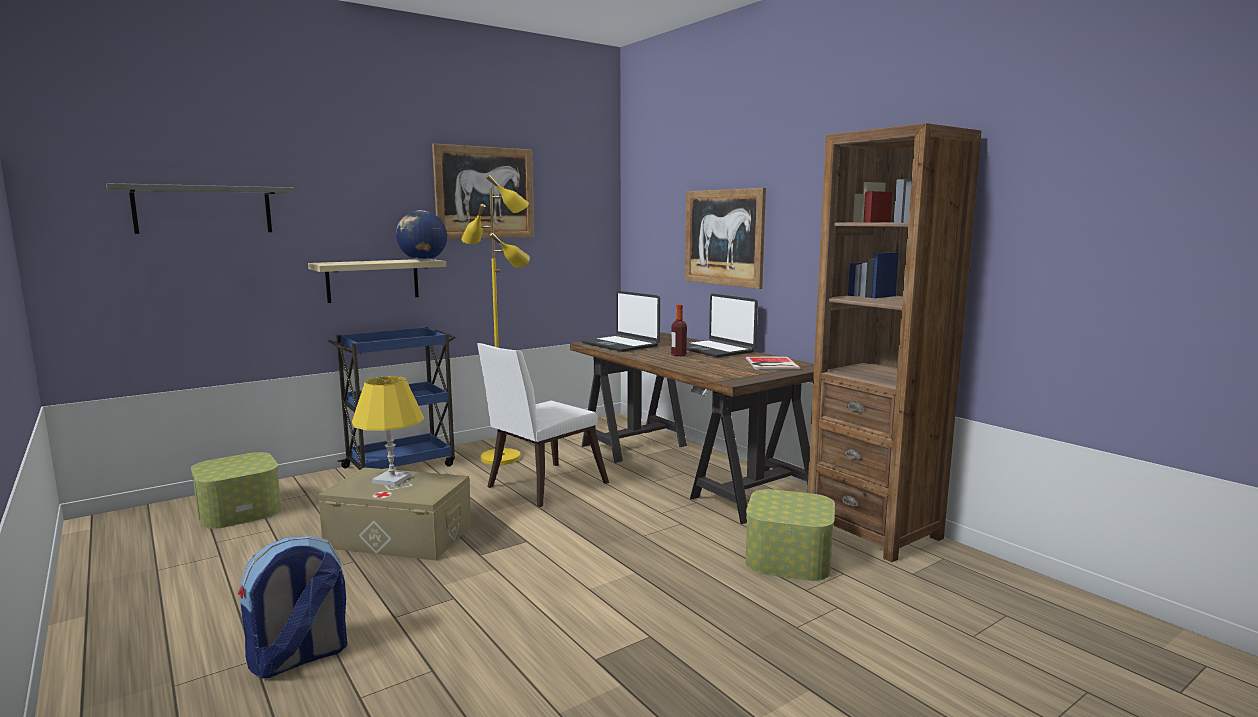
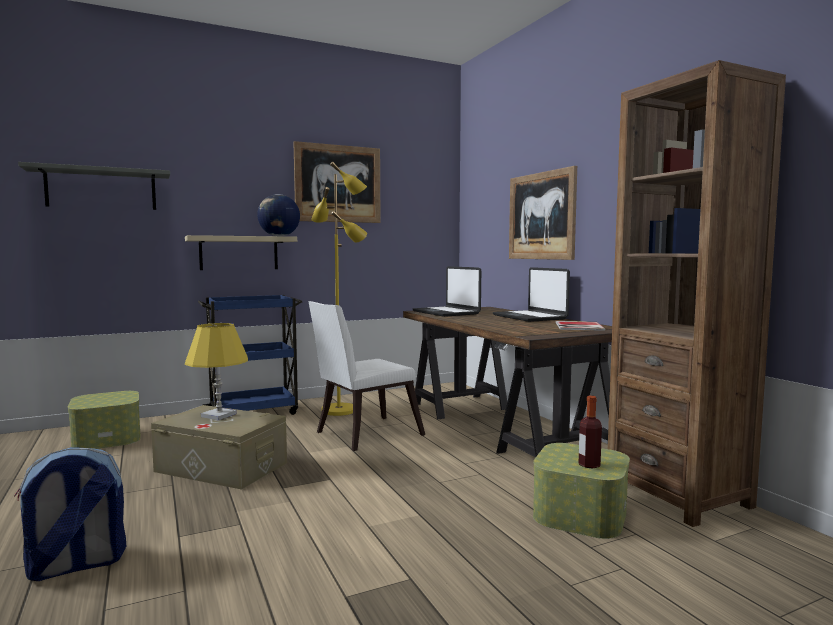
camera: 10 degrees right, 5 degrees down
bottle [671,305,687,356] -> bottle moved to [578,396,602,468]

